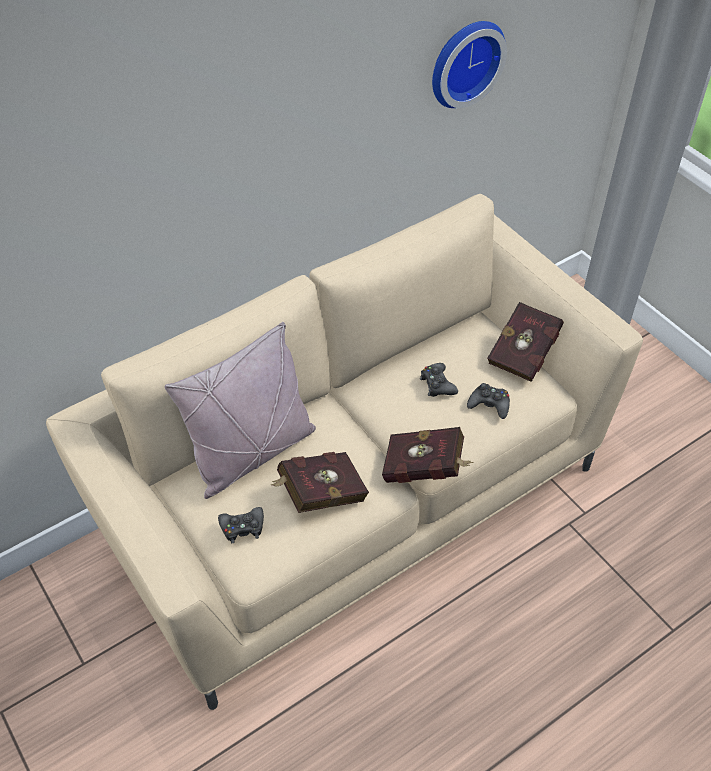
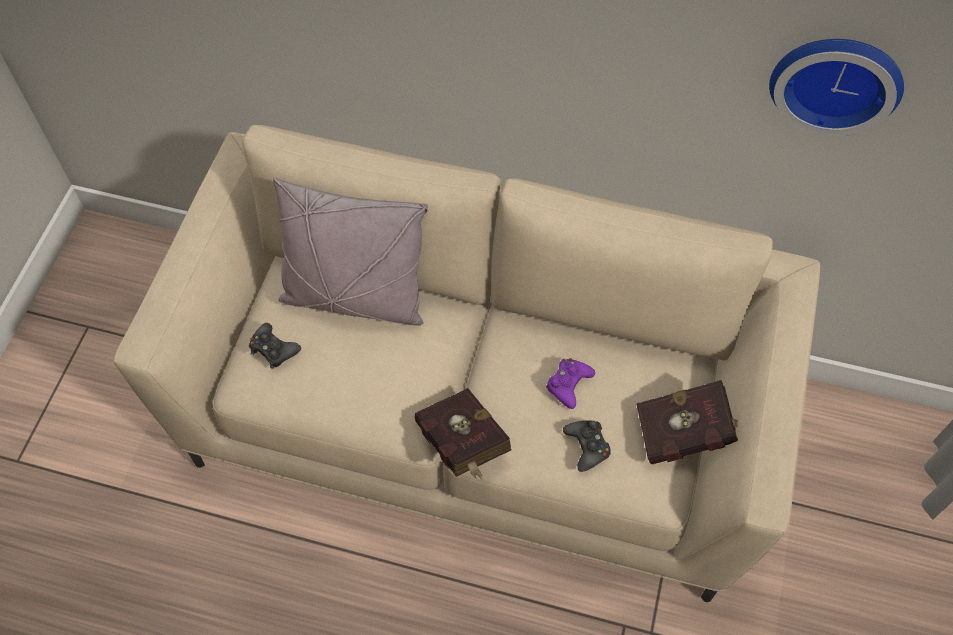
camera: 50 degrees right, 10 degrees up
red book [271,452,369,513] -> none
black game controller [420,363,458,397] -> purple game controller [546,358,595,409]

